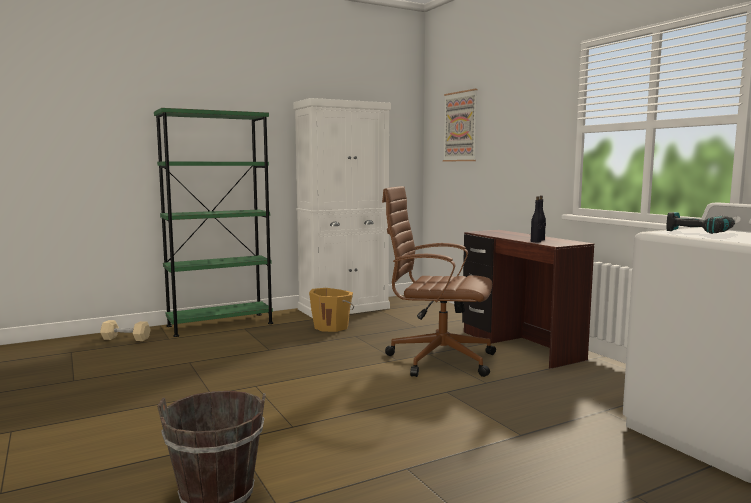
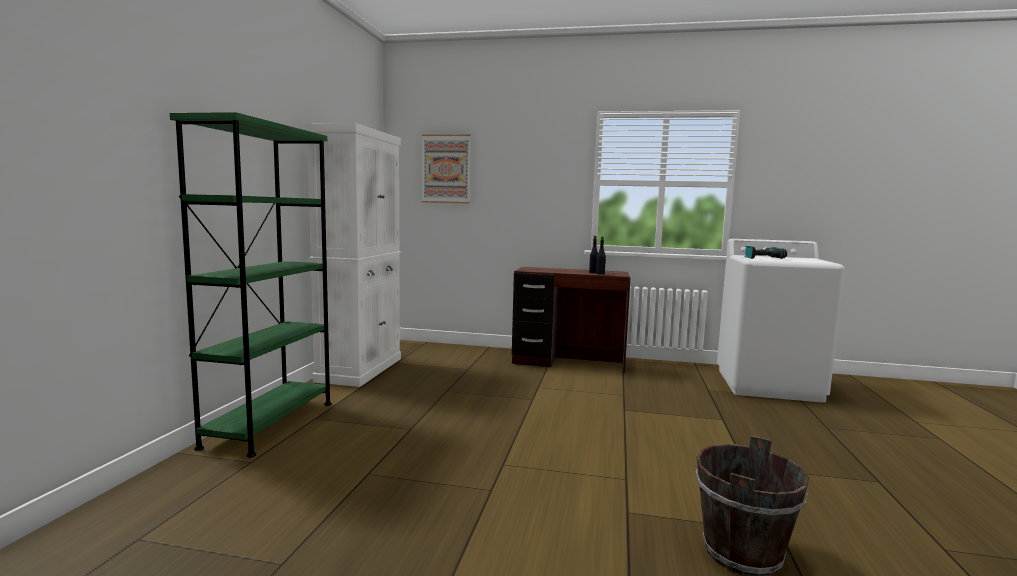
camera: 50 degrees left, 0 degrees up
beige dumbbell [100,320,151,341] -> none
orange bucket [309,288,354,332] -> none
brown office chair [382,186,496,377] -> none

